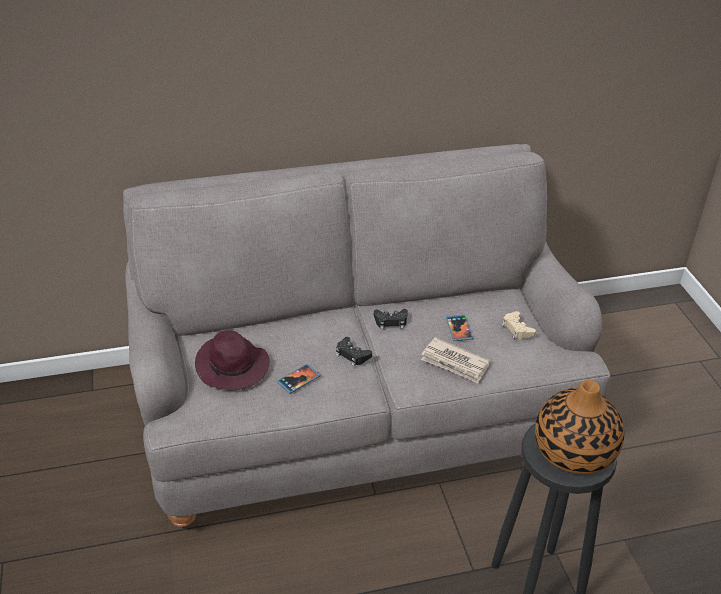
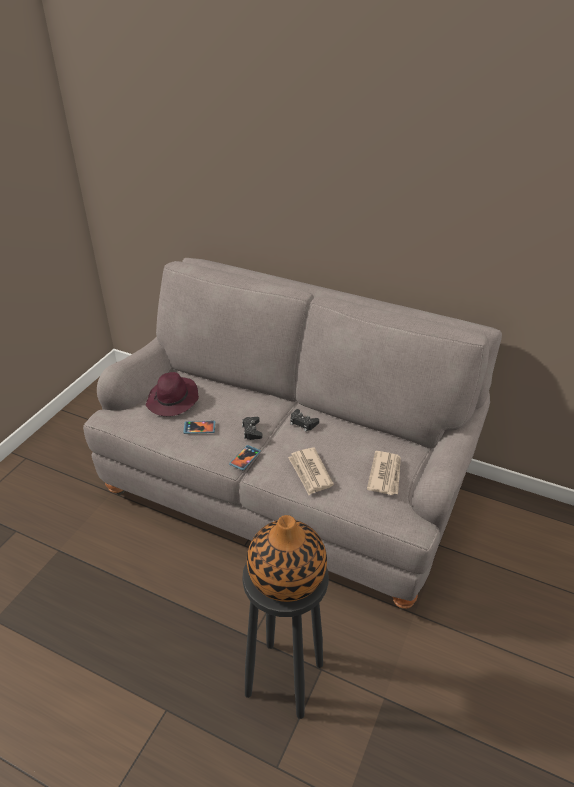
camera: 40 degrees right, 0 degrees up
phone [446,315,473,341] -> phone moved to [229,445,261,470]
beige game controller [502,311,536,339] -> newspaper [367,451,401,495]

